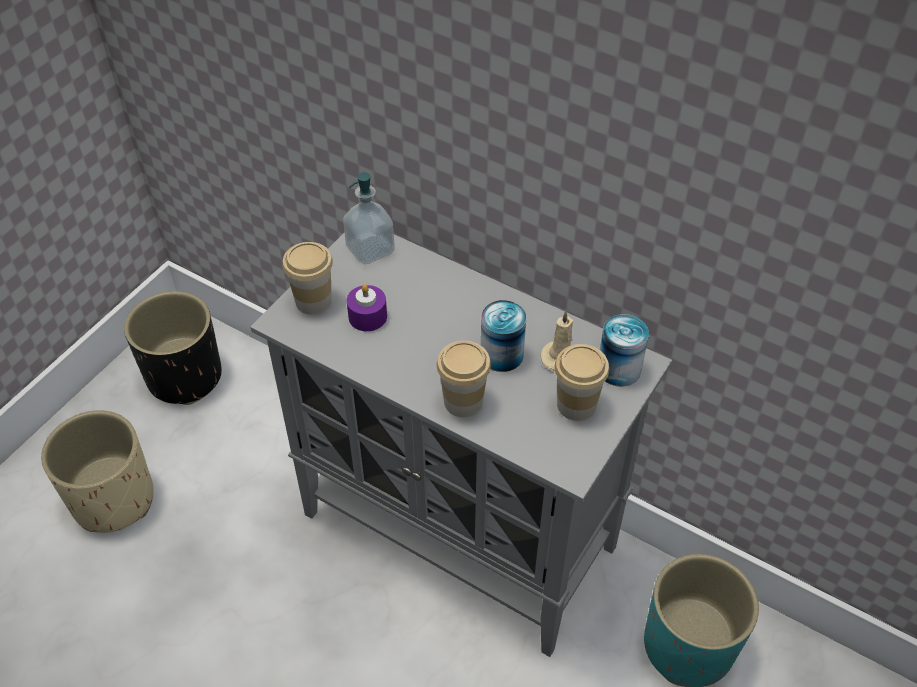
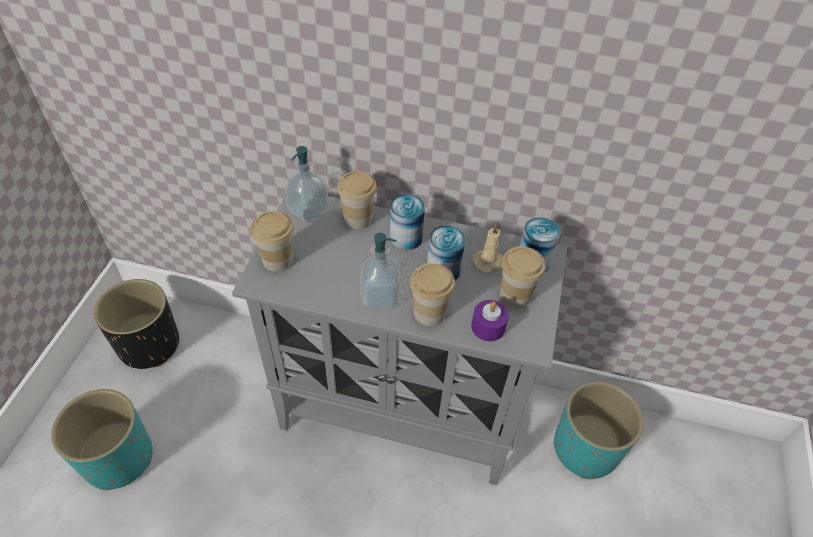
camera: 20 degrees left, 0 degrees up
beige planter [41,410,154,533] -> turquoise planter [51,389,153,490]
purple candle [347,284,387,331] -> purple candle moved to [471,300,509,341]
none -> cup [337,171,377,229]
none -> soap dispenser [360,233,400,308]
none -> can [389,194,425,250]

